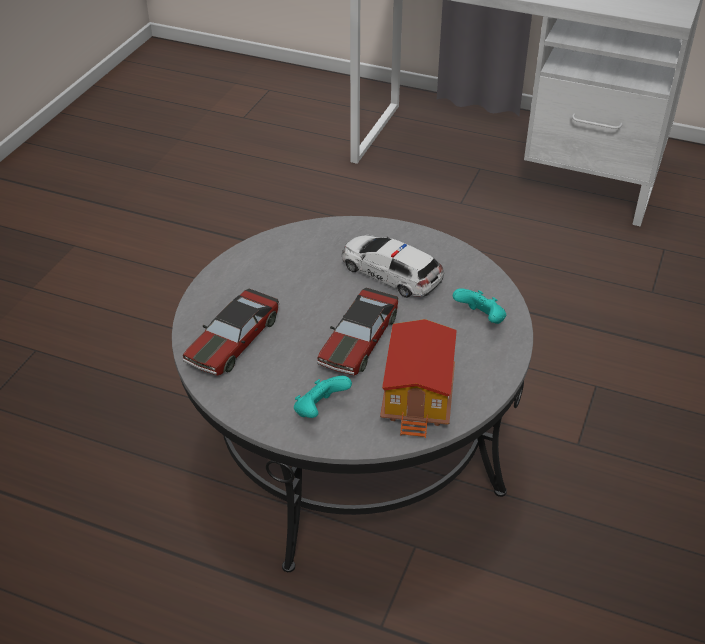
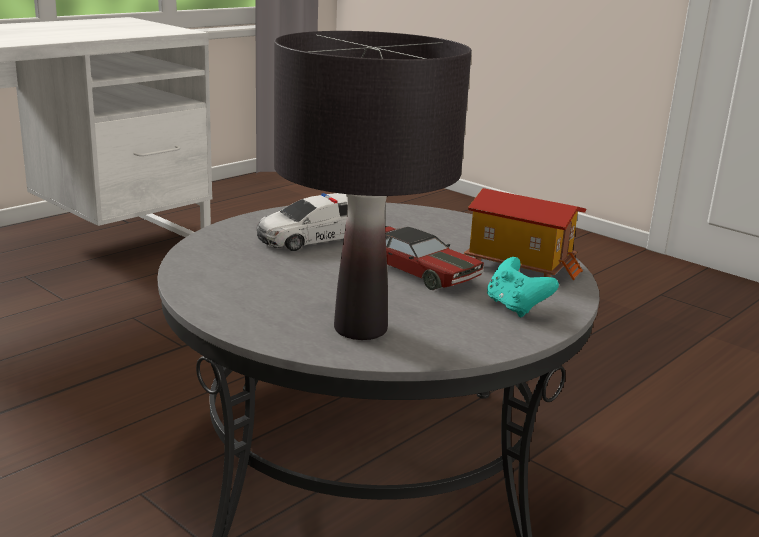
camera: 70 degrees left, 20 degrees down
toy car [183,288,279,376] -> black table lamp [274,31,472,340]
turquoise game controller [453,289,506,324] -> none

